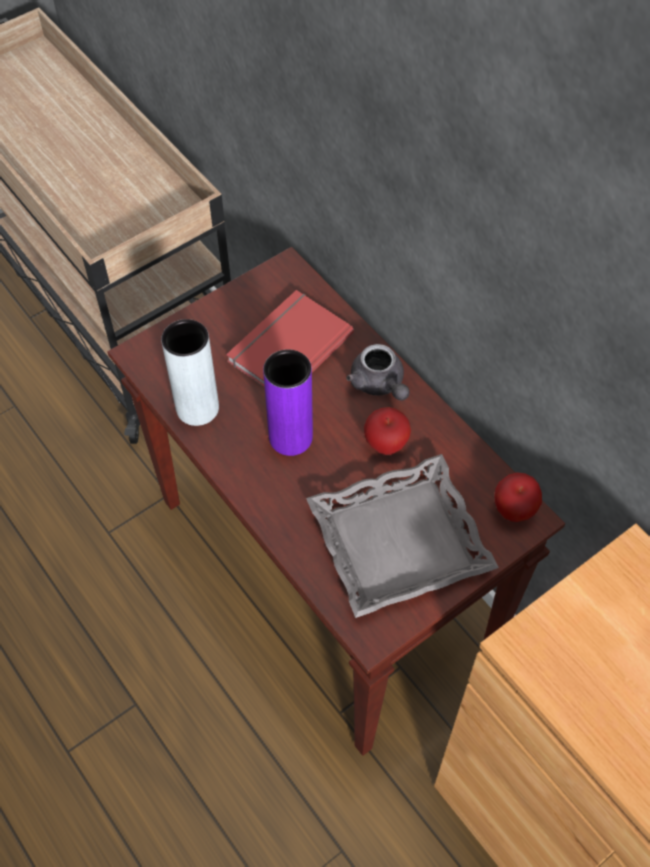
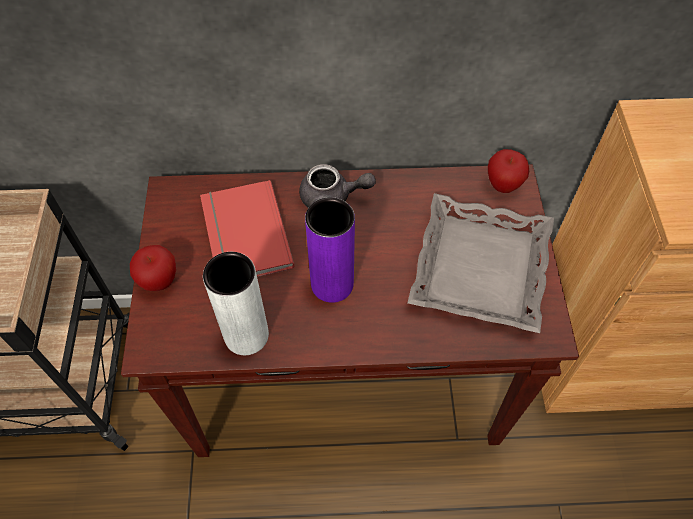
camera: 55 degrees left, 0 degrees up
apple [364,407,411,455] -> apple moved to [130,245,176,291]

